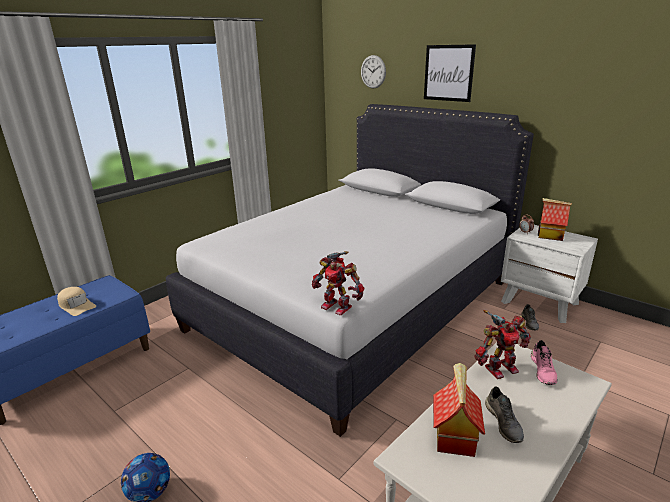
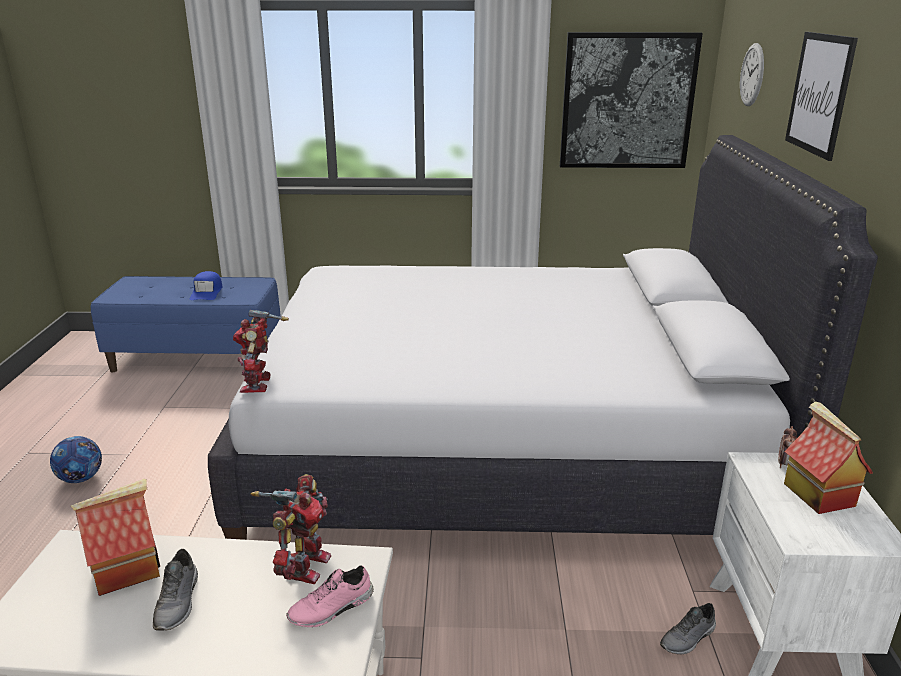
camera: 50 degrees right, 0 degrees up
beige cap [57,287,96,316] -> blue cap [190,271,223,300]
toy robot [474,310,531,379] -> toy robot turned 105 degrees counterclockwise [251,474,331,584]
grey shoe [485,386,524,443] -> grey shoe turned 45 degrees counterclockwise [153,549,198,631]
none -> picture [560,32,703,168]

